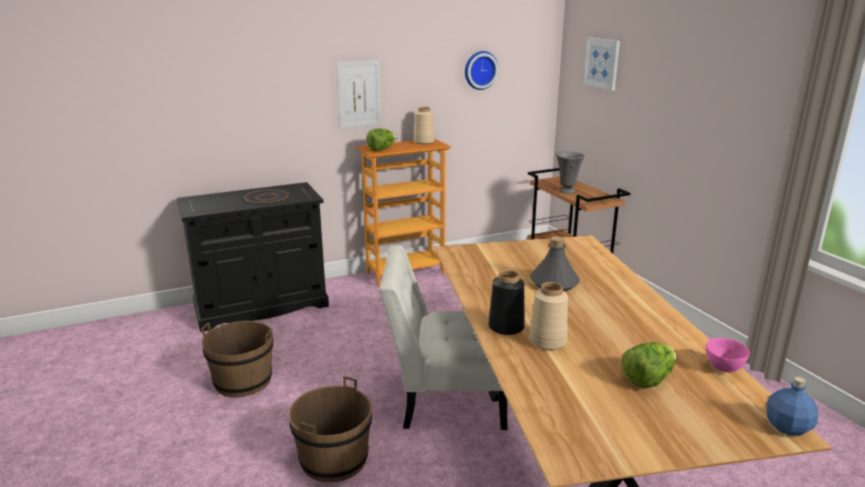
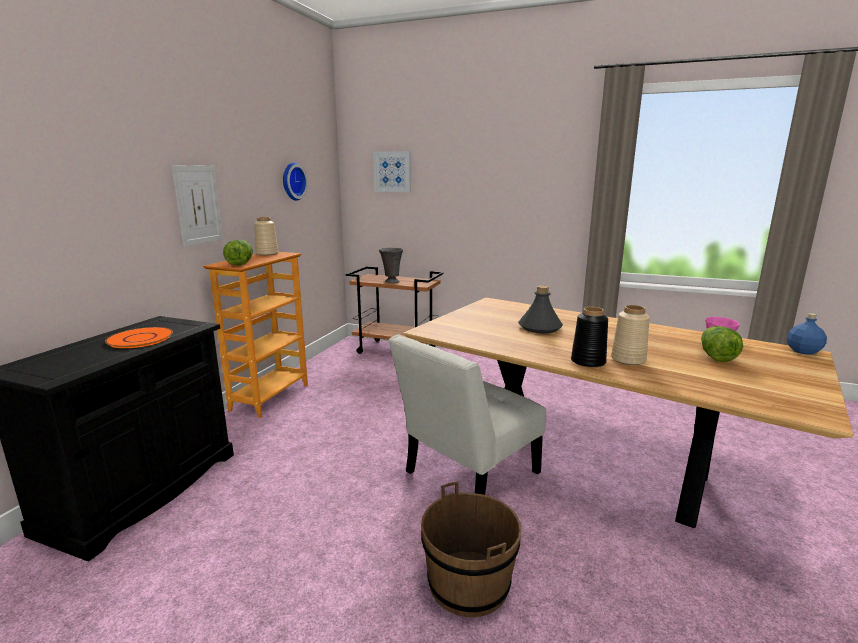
camera: 45 degrees left, 5 degrees down
brown bucket [201,321,273,397] -> none
black plate [244,189,289,204] -> orange plate [105,327,173,348]

